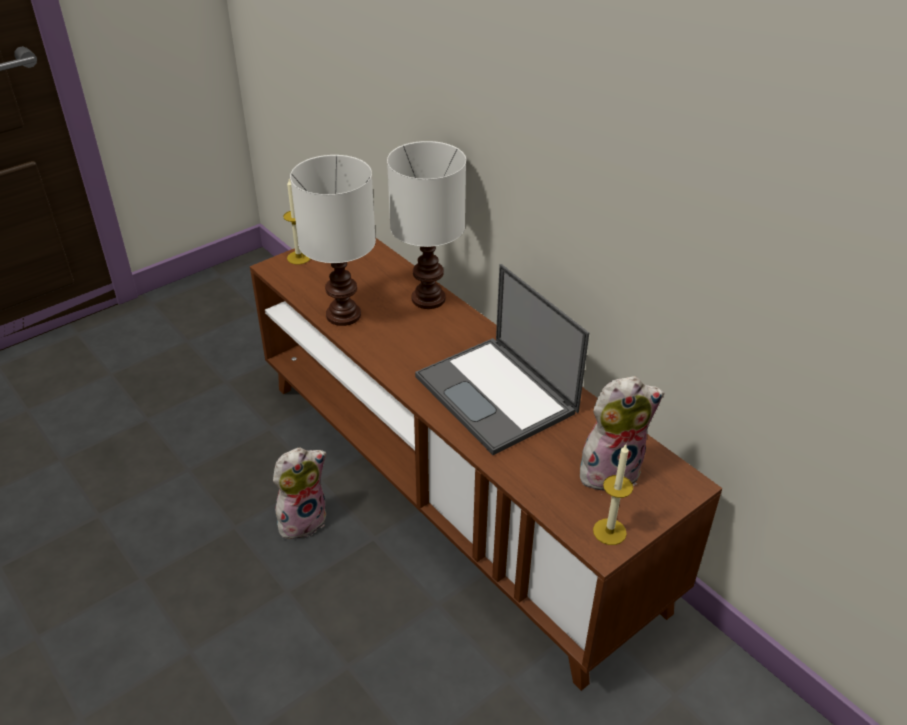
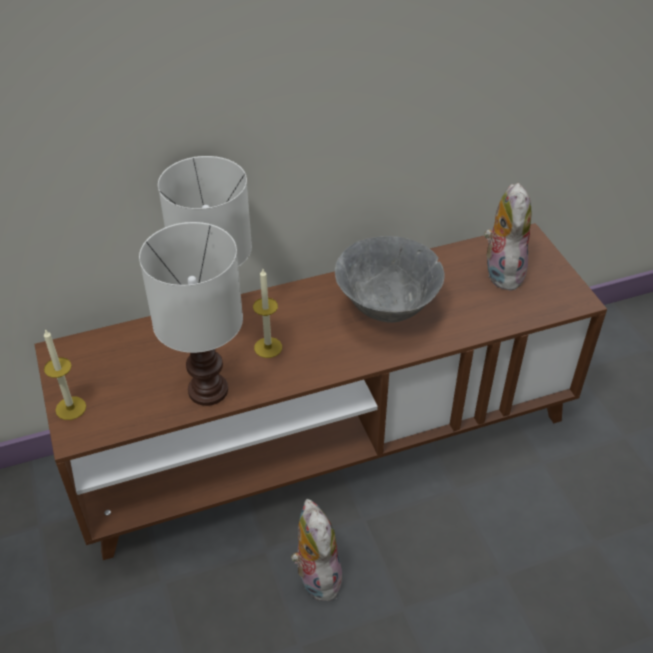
camera: 70 degrees left, 5 degrees up
laptop [415,264,589,455] -> grey bowl [335,236,445,323]
candle [593,445,633,545] -> candle moved to [253,269,282,358]

